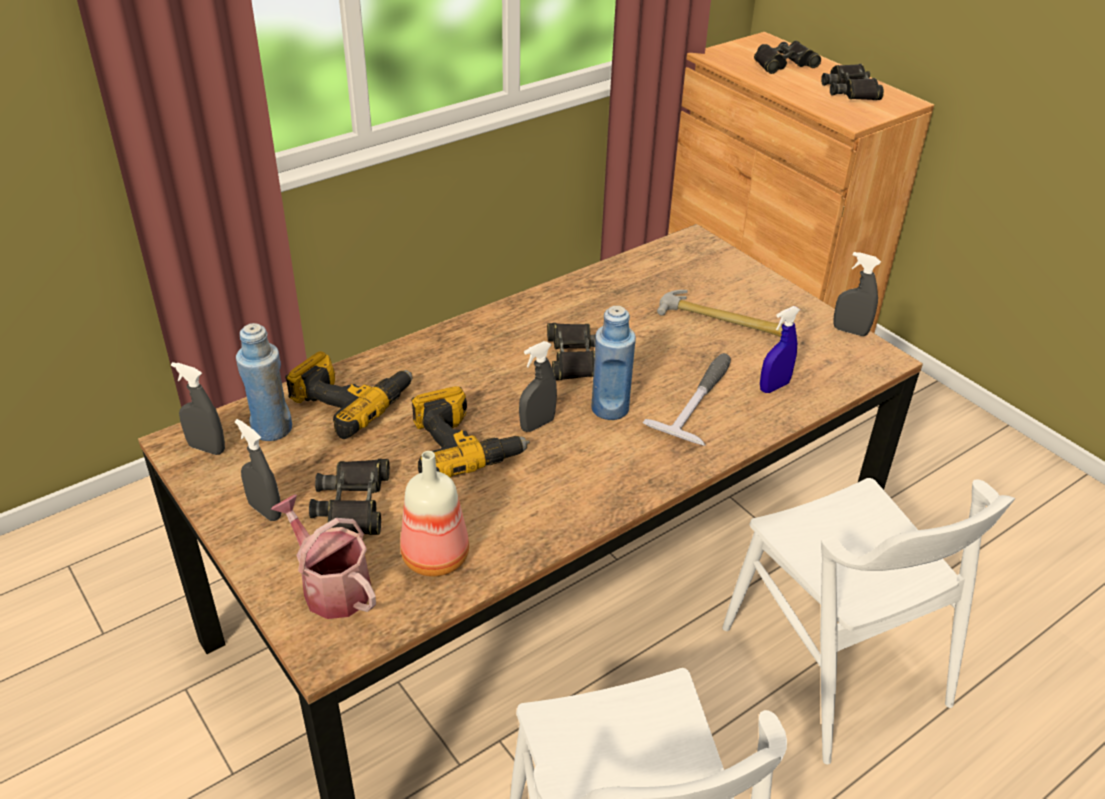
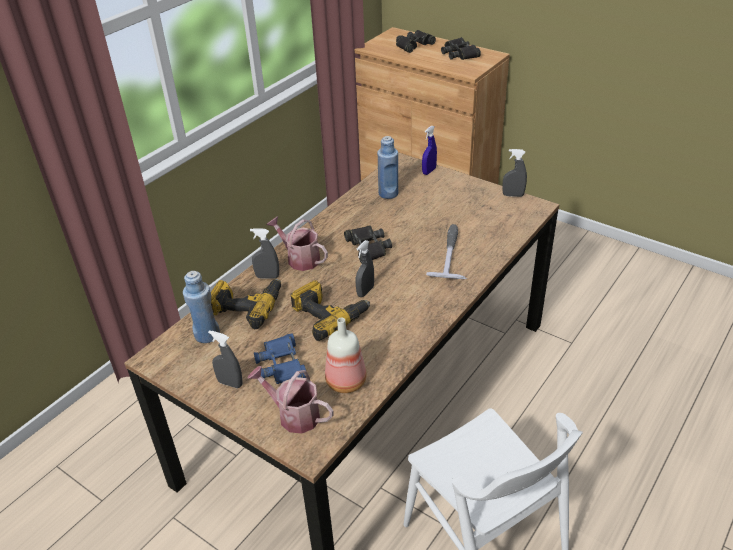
camera: 15 degrees left, 0 degrees up
grey spray bottle [171,362,225,455] -> grey spray bottle moved to [250,228,279,279]
black binoculars [309,459,390,535] -> blue binoculars [254,333,306,384]
blue bottle [591,306,636,420] -> blue bottle moved to [377,136,399,199]
hammer [657,290,783,337] -> none
white chair [722,478,1016,764] -> none
blue spray bottle [760,306,800,393] -> blue spray bottle moved to [422,125,437,175]
none -> watering can [266,216,328,271]

